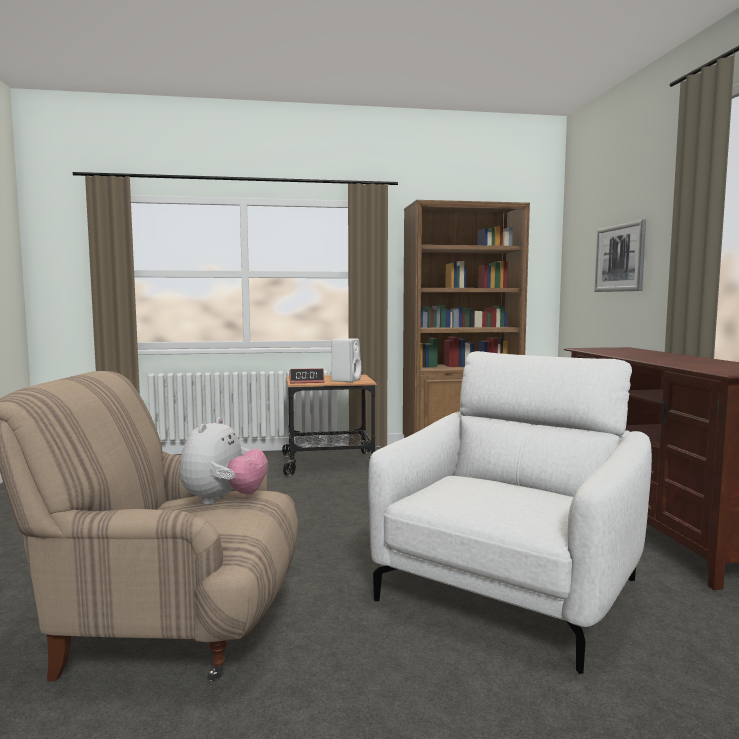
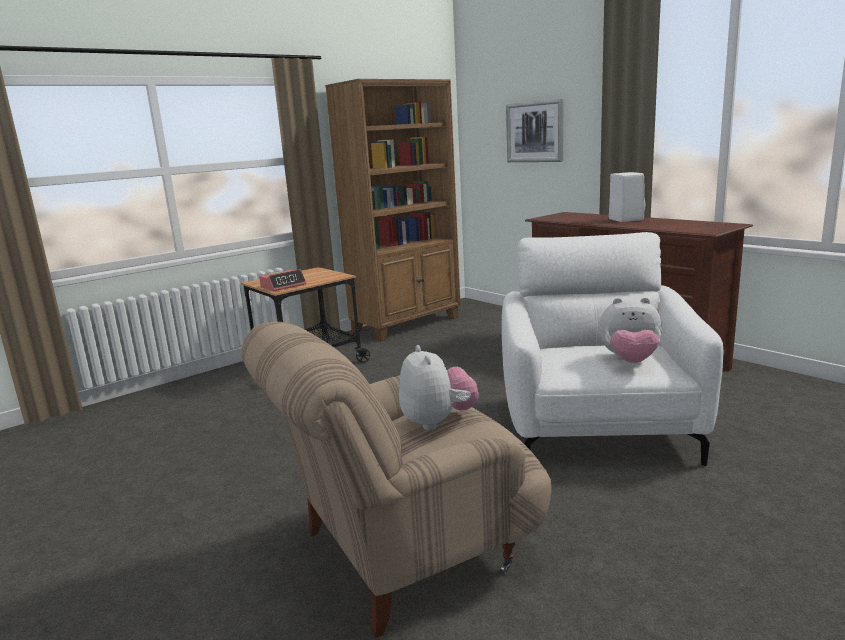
camera: 30 degrees left, 10 degrees up
white speaker [331,338,362,382] -> white speaker moved to [609,172,645,222]
none -> plush toy [599,297,662,363]

